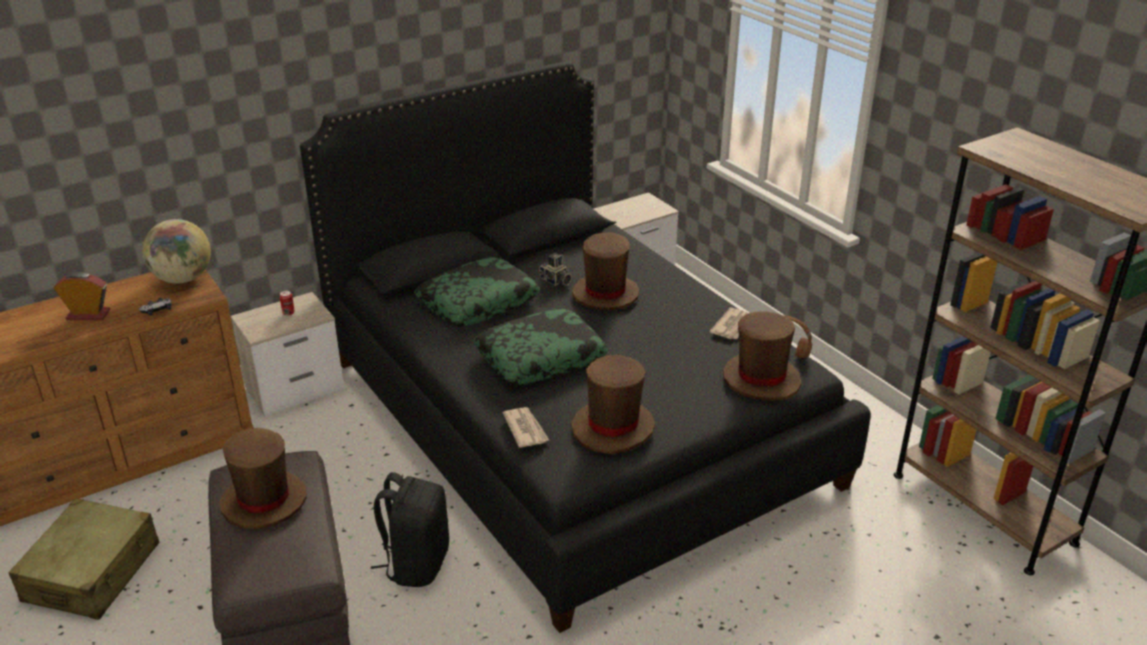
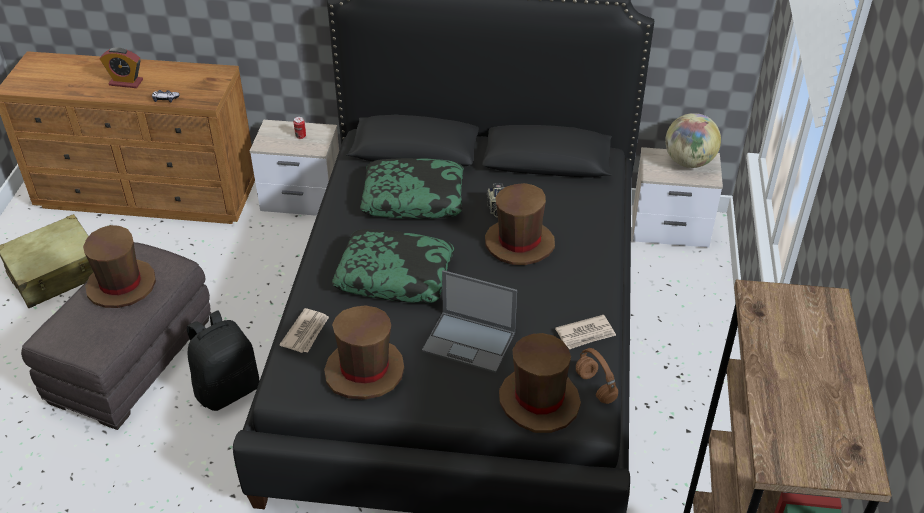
camera: 40 degrees right, 10 degrees up
alarm clock [54,272,110,320] -> alarm clock turned 150 degrees clockwise [100,47,143,88]
globe [142,219,211,284] -> globe moved to [665,113,721,168]
none -> laptop [422,270,517,373]

